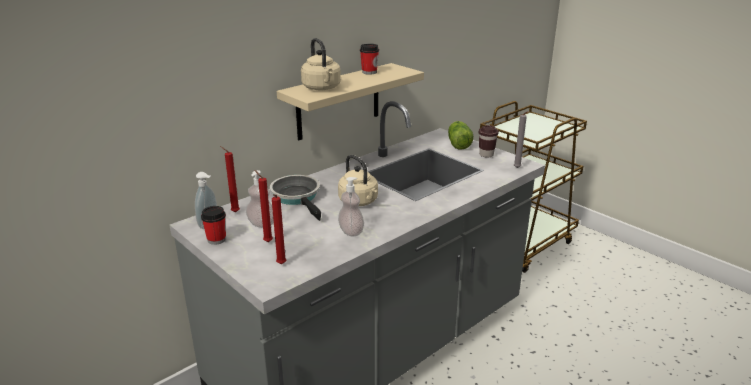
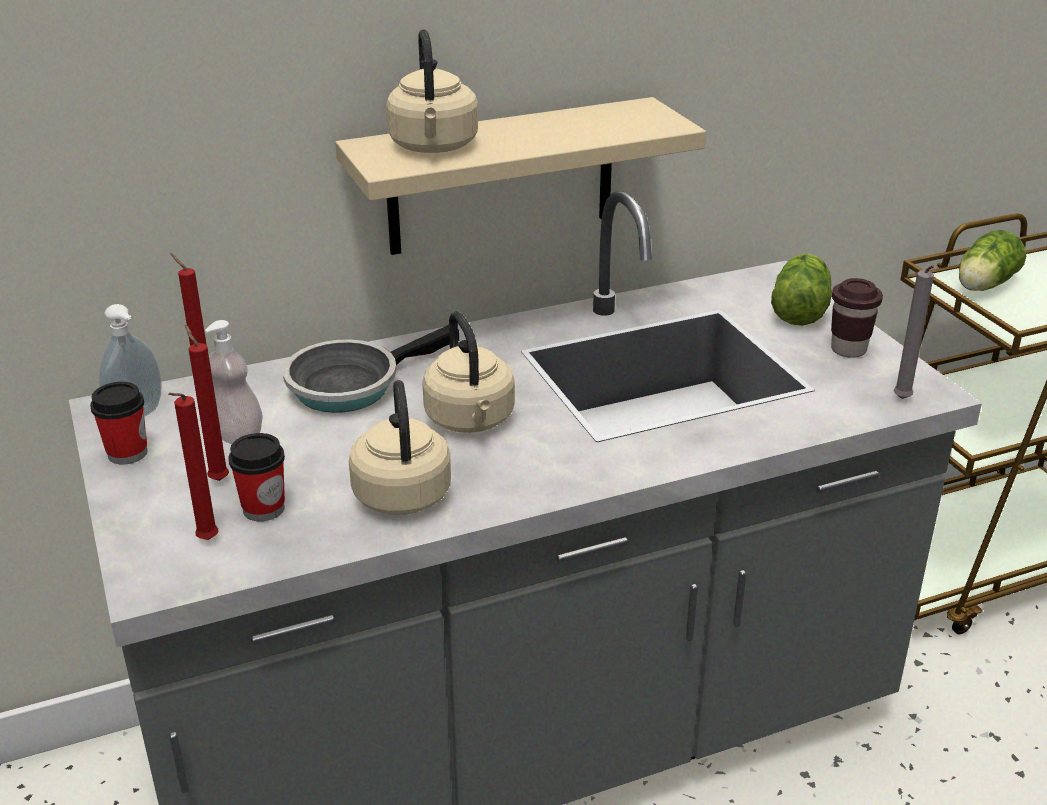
camera: 20 degrees right, 5 degrees up
frying pan [270,175,321,221] -> frying pan turned 120 degrees counterclockwise [283,325,459,413]
soap dispenser [338,177,364,237] -> beige kettle [349,380,451,515]
cup [360,44,379,75] -> cup moved to [228,433,285,521]
none -> lettuce [959,230,1026,291]

